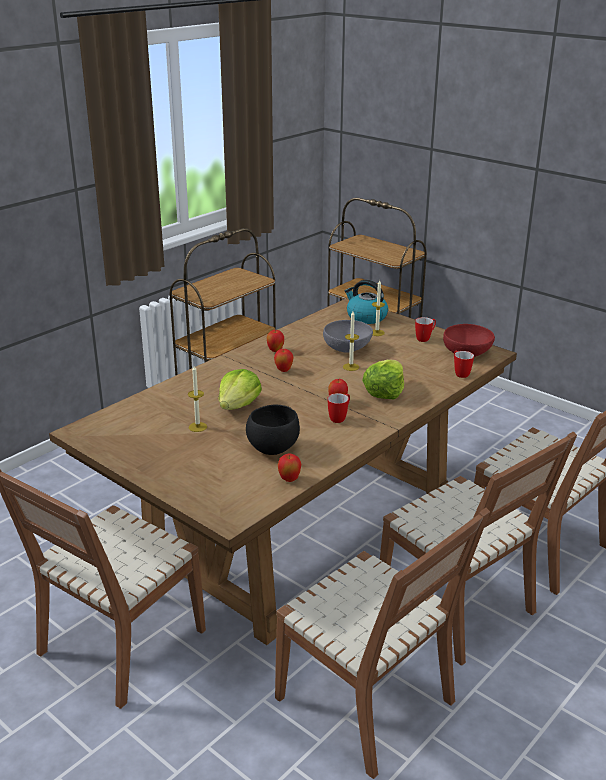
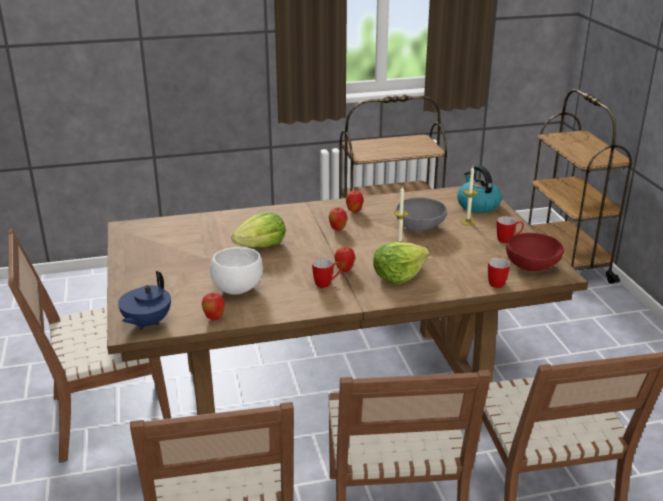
camera: 35 degrees right, 0 degrees up
candle [188,366,207,432] -> none
black bowl [246,405,300,455] -> white bowl [210,247,263,295]
none -> blue teapot [118,271,171,330]

